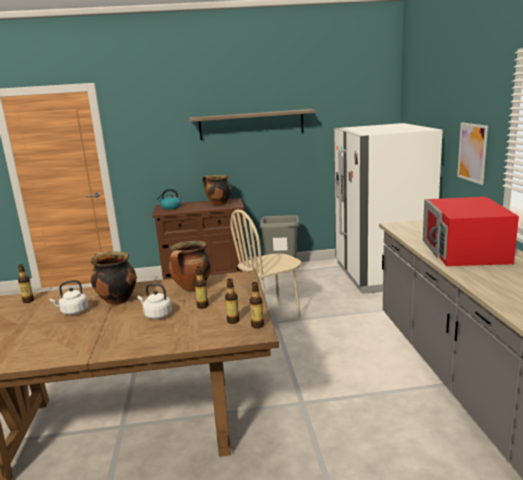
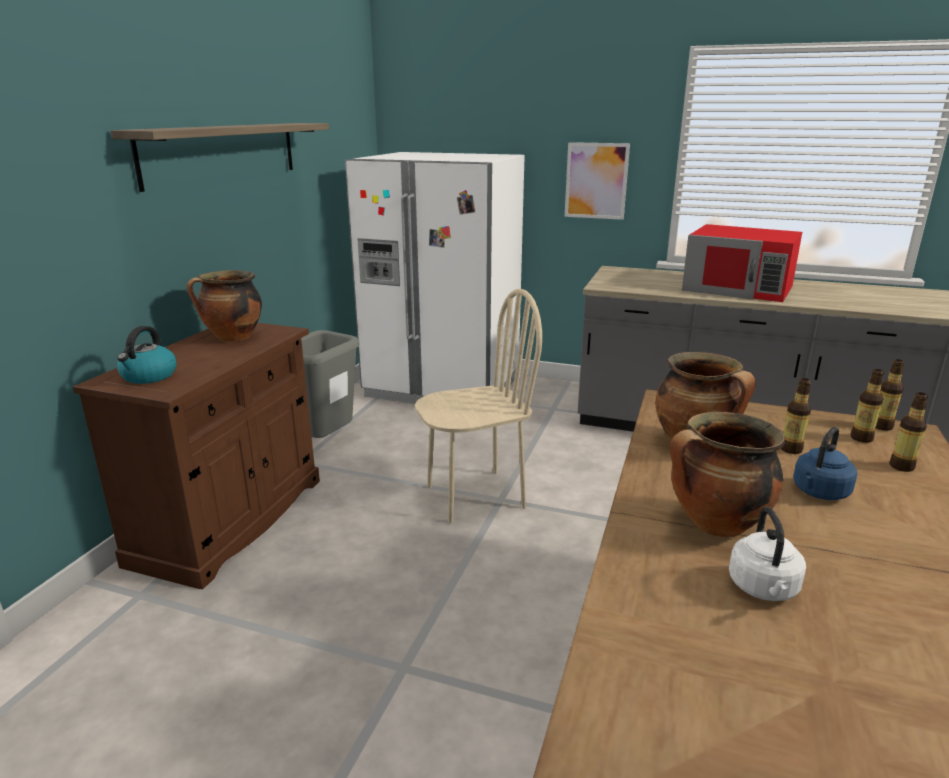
camera: 65 degrees left, 5 degrees up
bottle [18,264,34,303] -> bottle moved to [889,392,928,472]
white kettle [138,283,172,319] -> blue kettle [793,427,857,500]
beige chair [230,209,301,317] -> beige chair turned 105 degrees counterclockwise [415,289,542,523]

